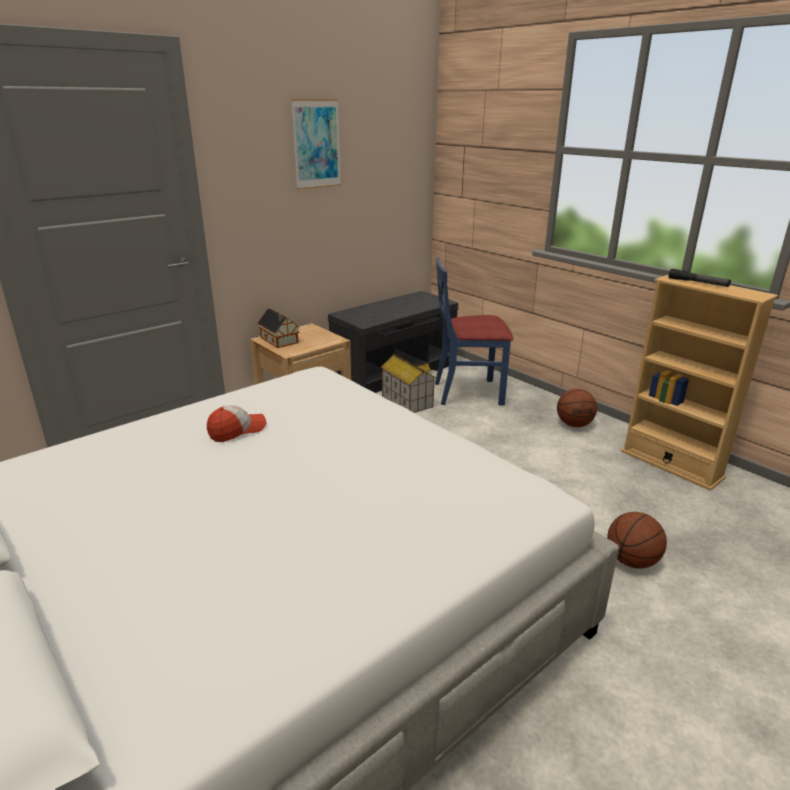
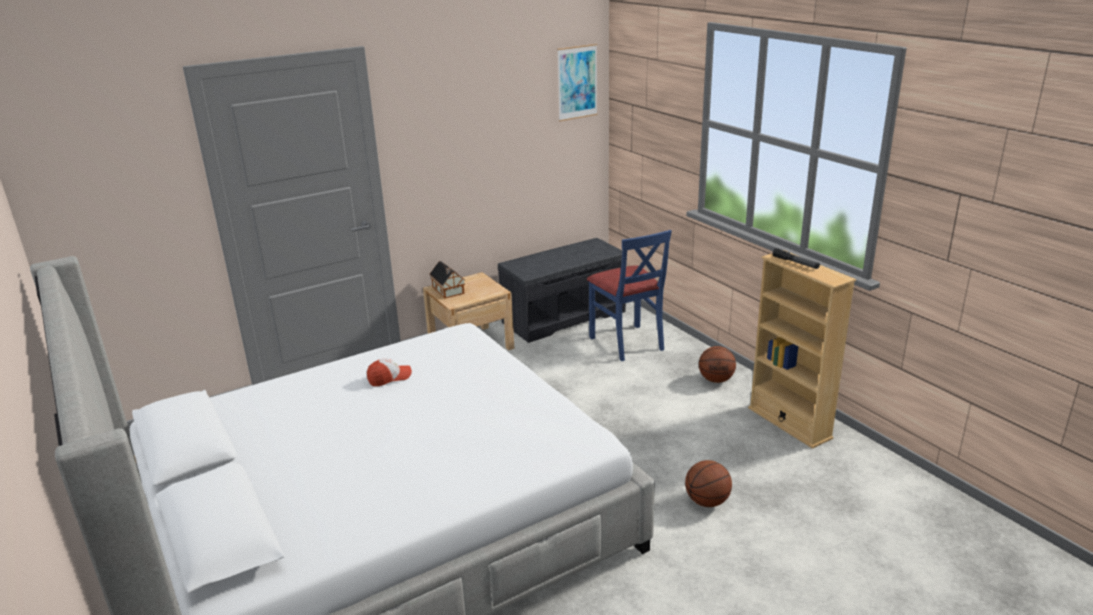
camera: 10 degrees right, 0 degrees up
picture [291,99,341,190] -> picture moved to [557,44,598,121]
toy house [381,353,436,413] -> none
blue chair [435,257,513,406] -> blue chair turned 120 degrees counterclockwise [587,230,672,361]

